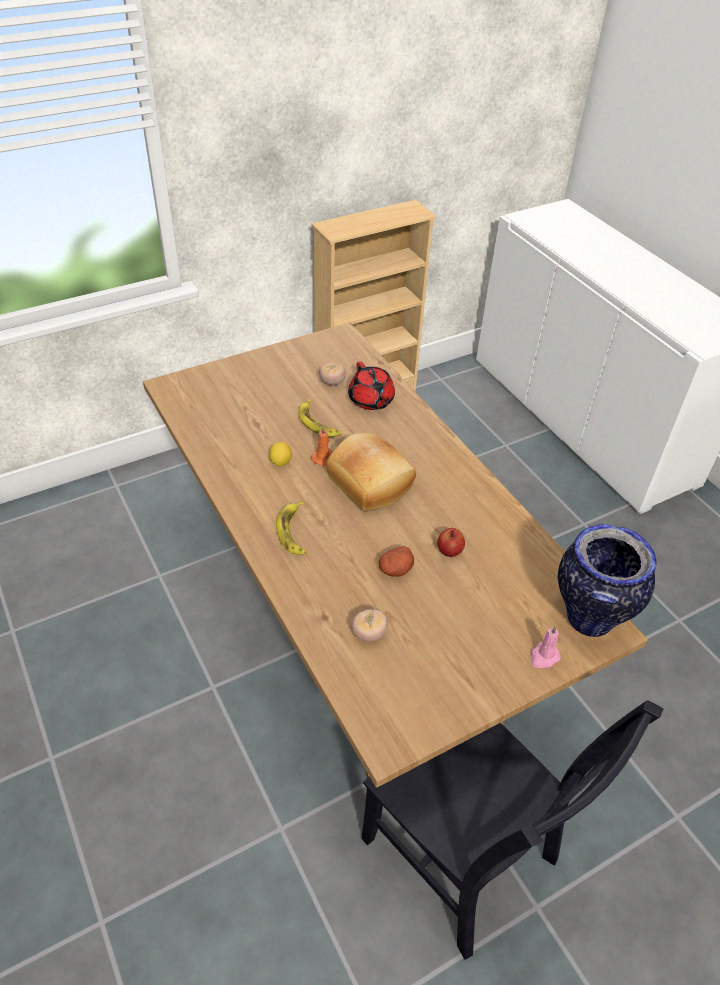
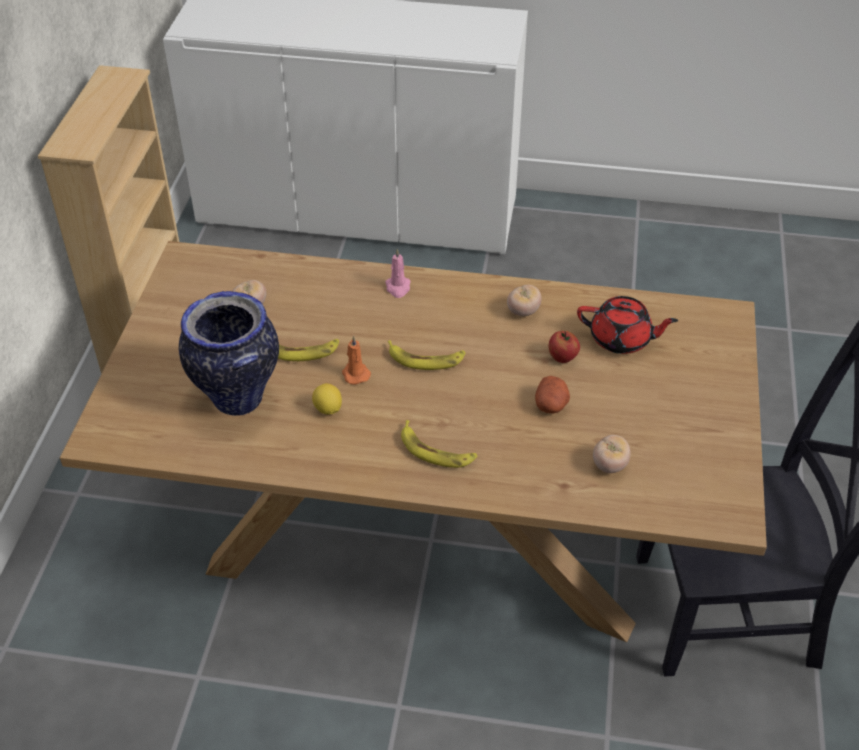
camera: 50 degrees left, 0 degrees up
bread [326,433,416,511] -> banana [388,340,465,370]
red teapot [348,361,395,410] -> red teapot moved to [577,296,678,354]
pink candle [531,626,561,668] -> pink candle moved to [385,249,411,298]
vase [558,524,657,637] -> vase moved to [179,291,279,416]
none -> tomato [507,285,542,316]

